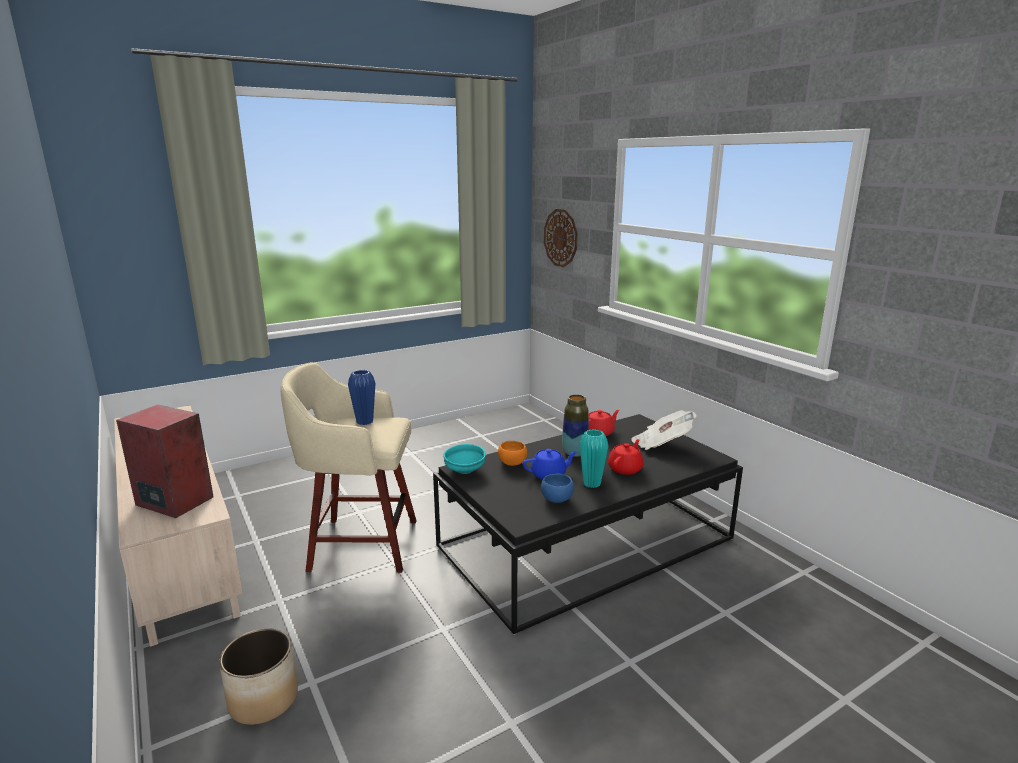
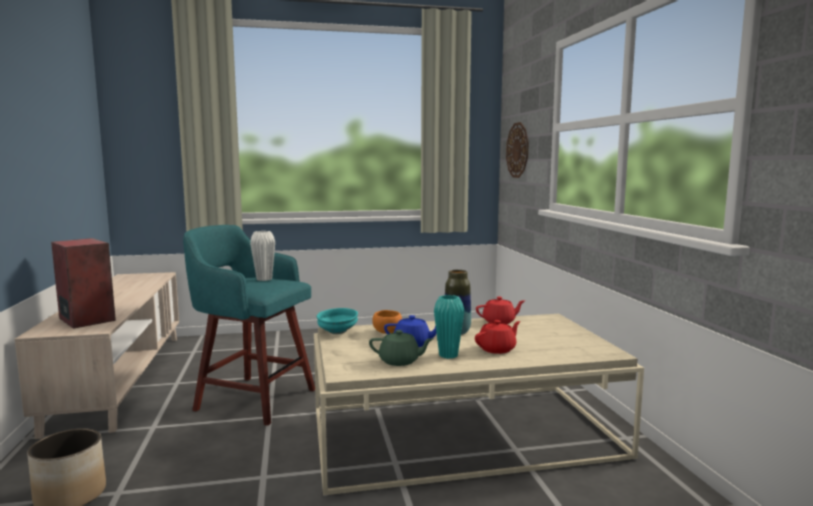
camera: 20 degrees right, 10 degrees down
beige stool [281,362,417,573] -> turquoise stool [183,225,315,426]
blue vase [348,370,375,425] -> white vase [250,231,275,281]
black coffee table [433,414,743,635] -> beige coffee table [314,314,644,496]
blue bowl [541,474,574,503] -> green teapot [369,330,433,366]
newspaper [631,410,697,450] -> none

